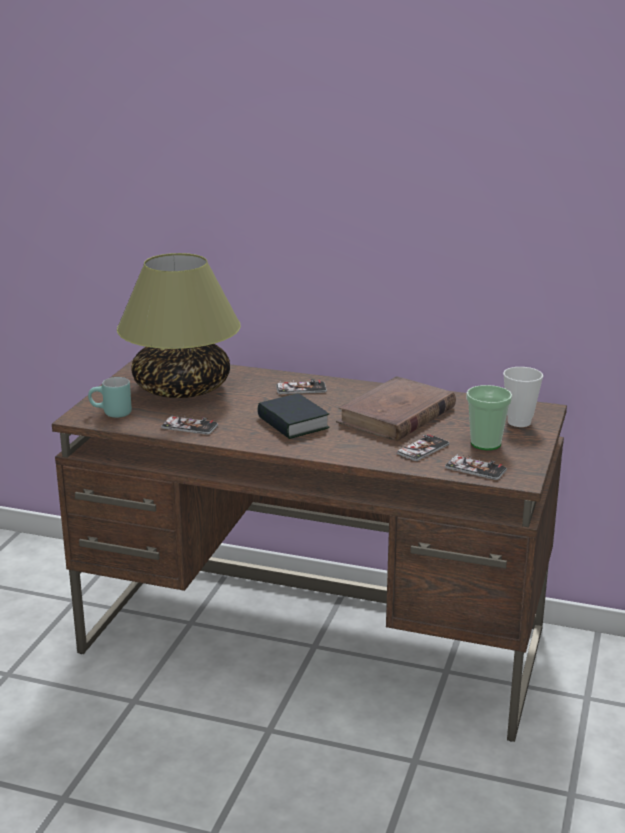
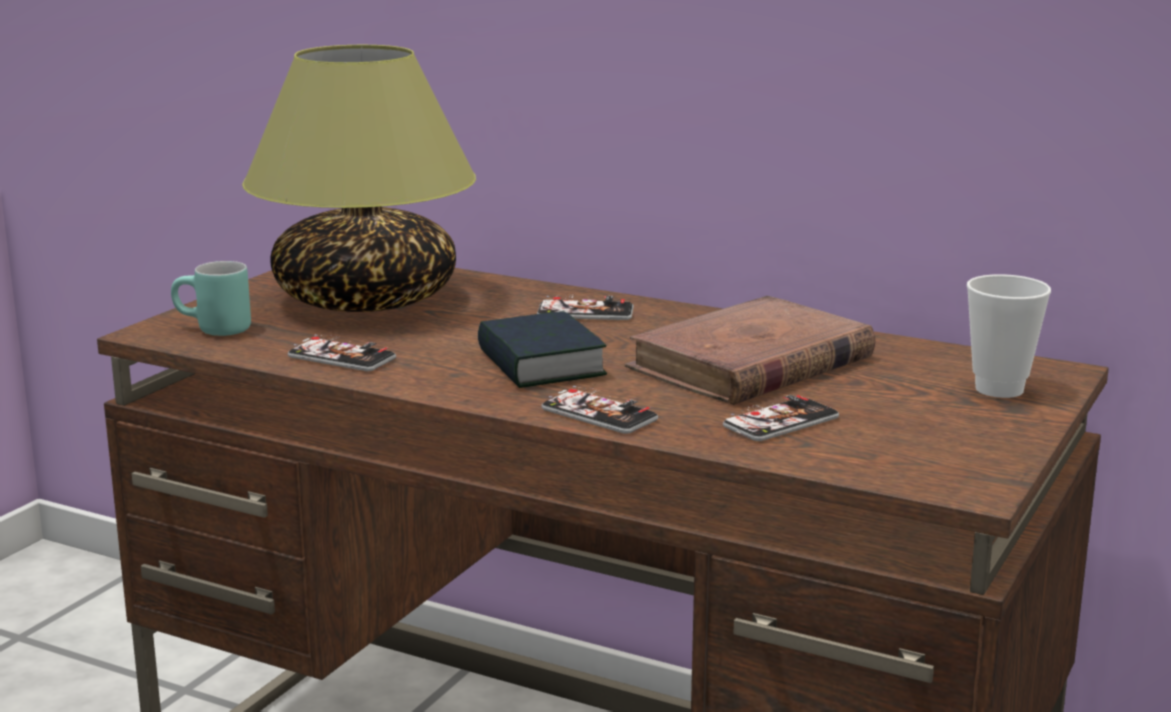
camera: 10 degrees right, 5 degrees down
phone [445,454,507,480] -> phone moved to [541,386,658,434]
cup [466,385,512,450] -> none

